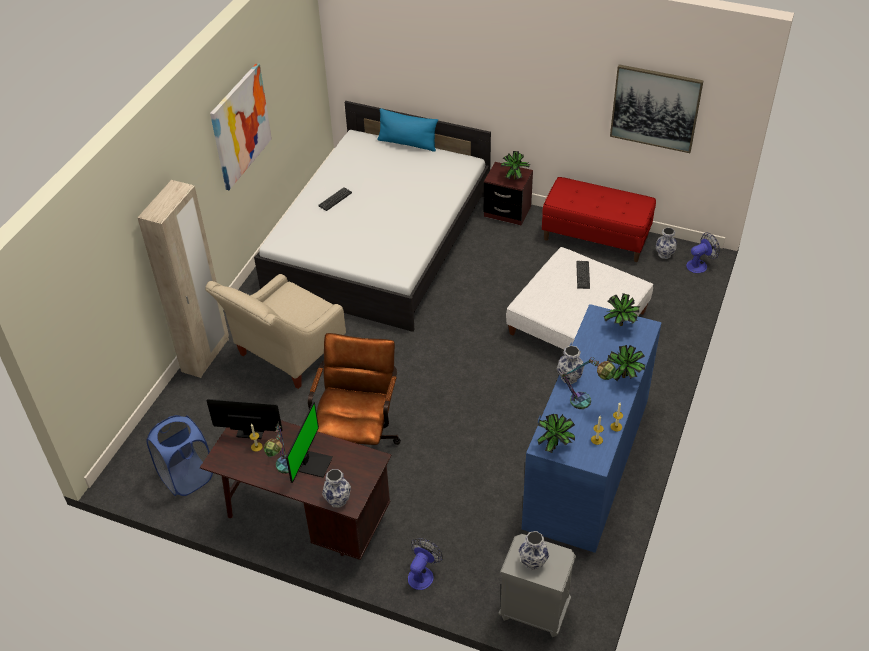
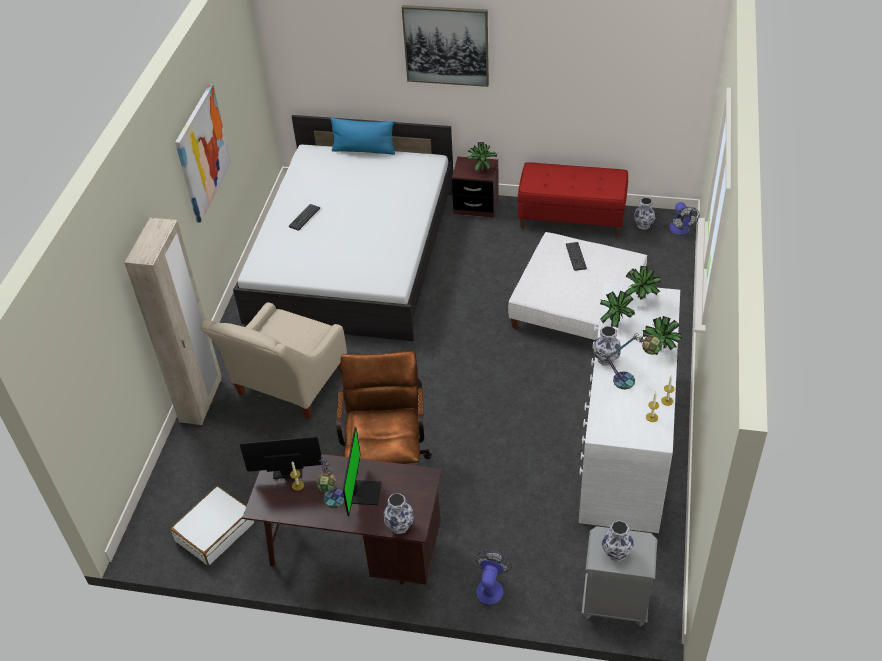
camera: 10 degrees left, 0 degrees up
blue laundry basket [146,415,213,496] -> white suitcase [171,486,254,566]
blue dresser [522,304,662,553] -> white dresser [579,283,680,533]
potted plant [538,414,575,453] -> potted plant moved to [600,291,635,328]
picture [610,64,704,153] -> picture moved to [402,5,489,87]
fan [686,233,720,273] -> fan turned 120 degrees clockwise [669,202,700,235]

